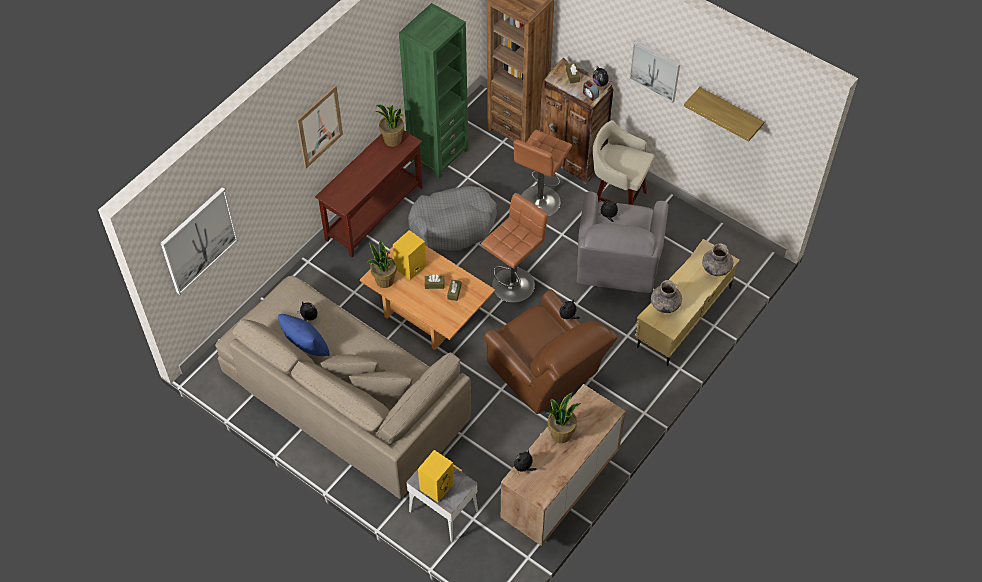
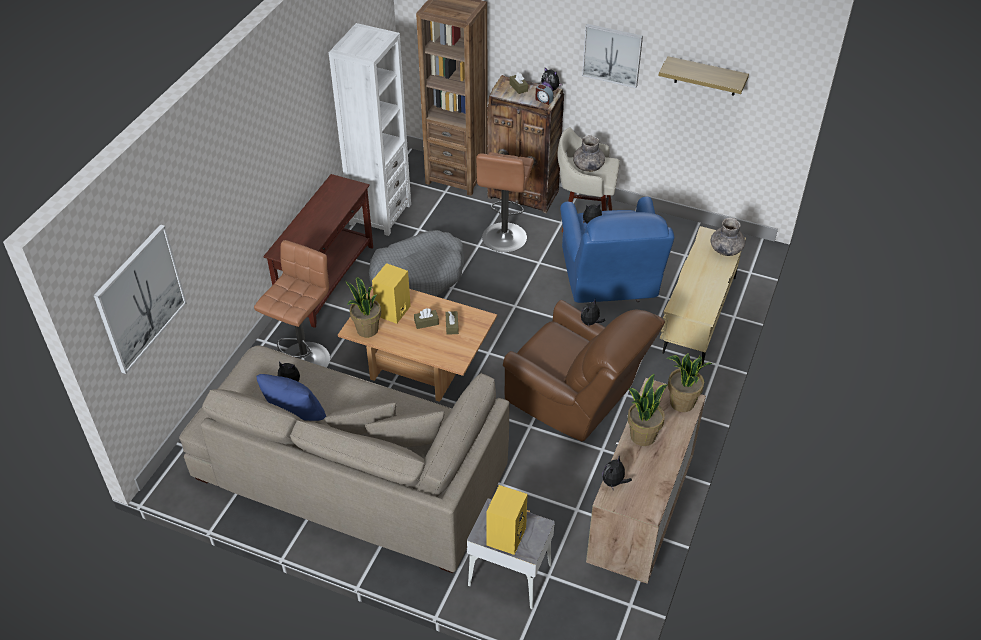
camera: 15 degrees left, 10 degrees down
picture [297,85,343,168] -> none
potted plant [375,105,404,147] -> potted plant moved to [667,353,713,412]
green bookcase [399,3,468,178] -> white bookcase [329,23,411,236]
brown stool [481,193,548,303] -> brown stool moved to [254,240,330,368]
grey armchair [577,191,668,293] -> blue armchair [560,197,674,303]
grey vase [651,280,682,313] -> grey vase moved to [573,135,605,172]

